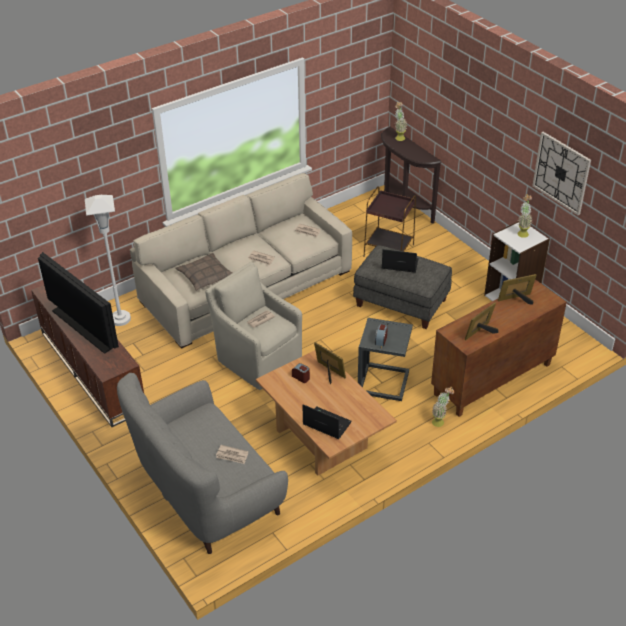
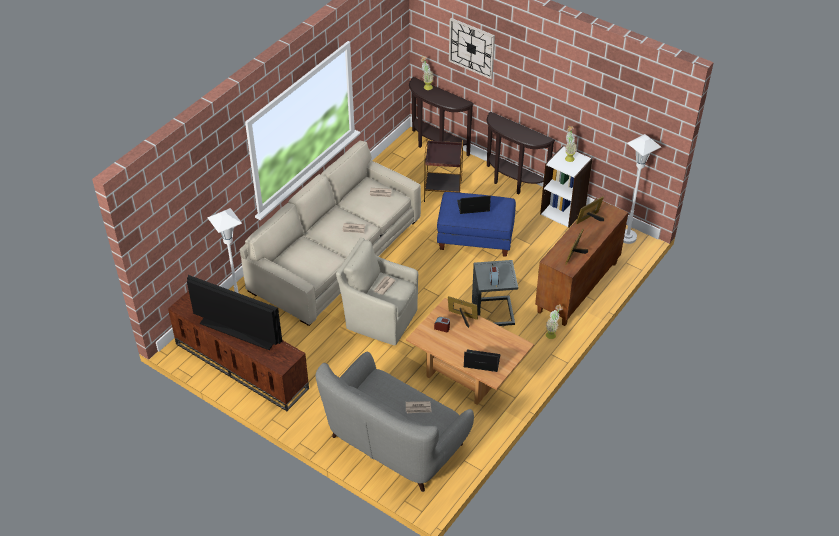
camera: 20 degrees left, 5 degrees up
pillow [175,253,233,291] -> none
grey ottoman [353,245,452,329] -> blue ottoman [437,192,516,257]
wall clock [532,132,591,215] -> wall clock moved to [449,18,495,79]
none -> brown console table [487,112,555,194]
none -> white floor lamp [623,134,661,244]

